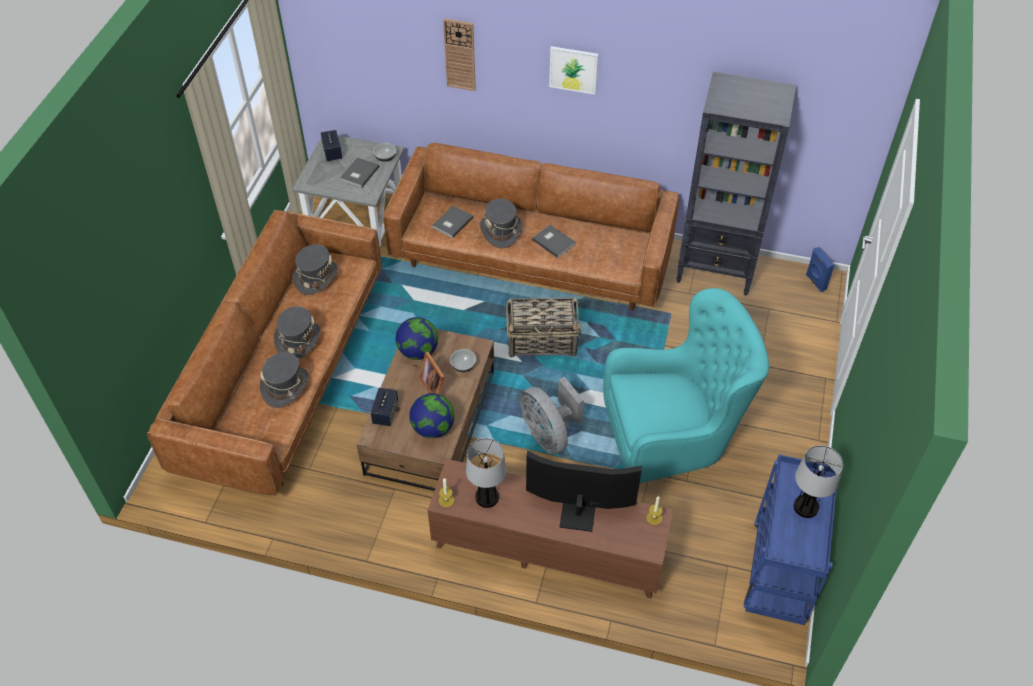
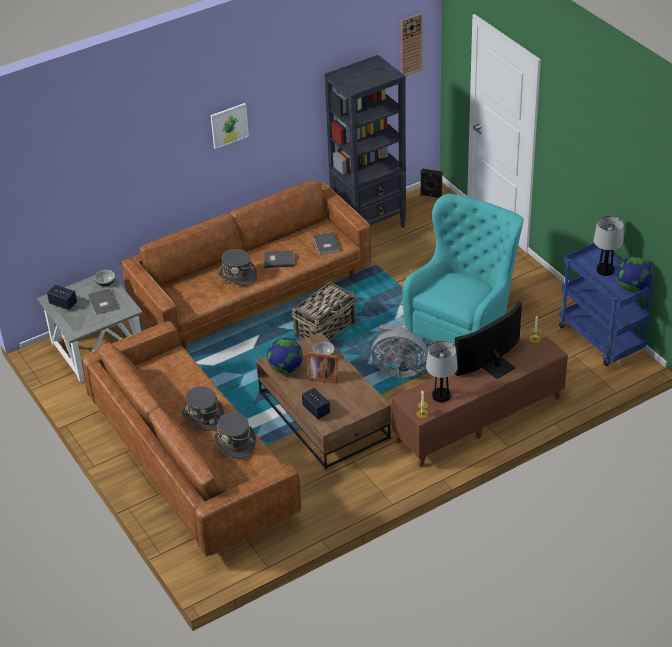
camera: 45 degrees left, 10 degrees down
grey hat [293,244,338,295] -> none
globe [409,393,455,438] -> globe moved to [616,256,653,292]
grey book [432,206,474,238] -> grey book moved to [313,232,340,255]
wall clock [443,19,476,91] -> wall clock moved to [401,13,422,76]
blue speaker [806,247,835,292] -> black speaker [420,168,442,198]

